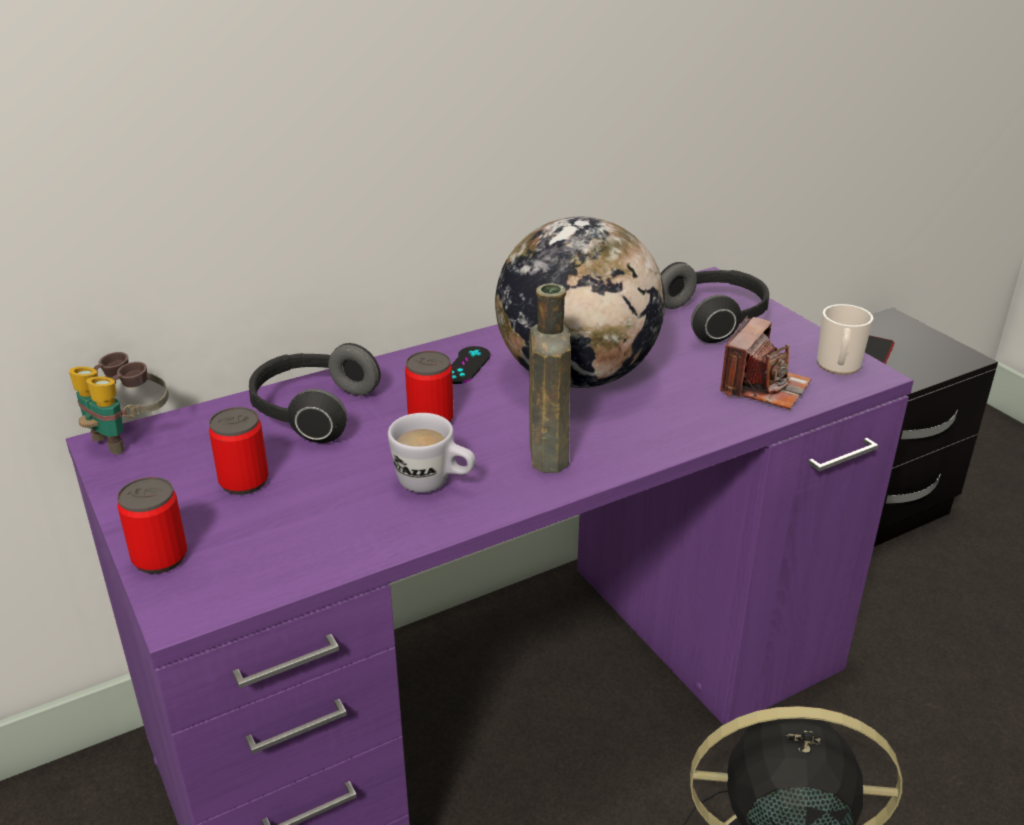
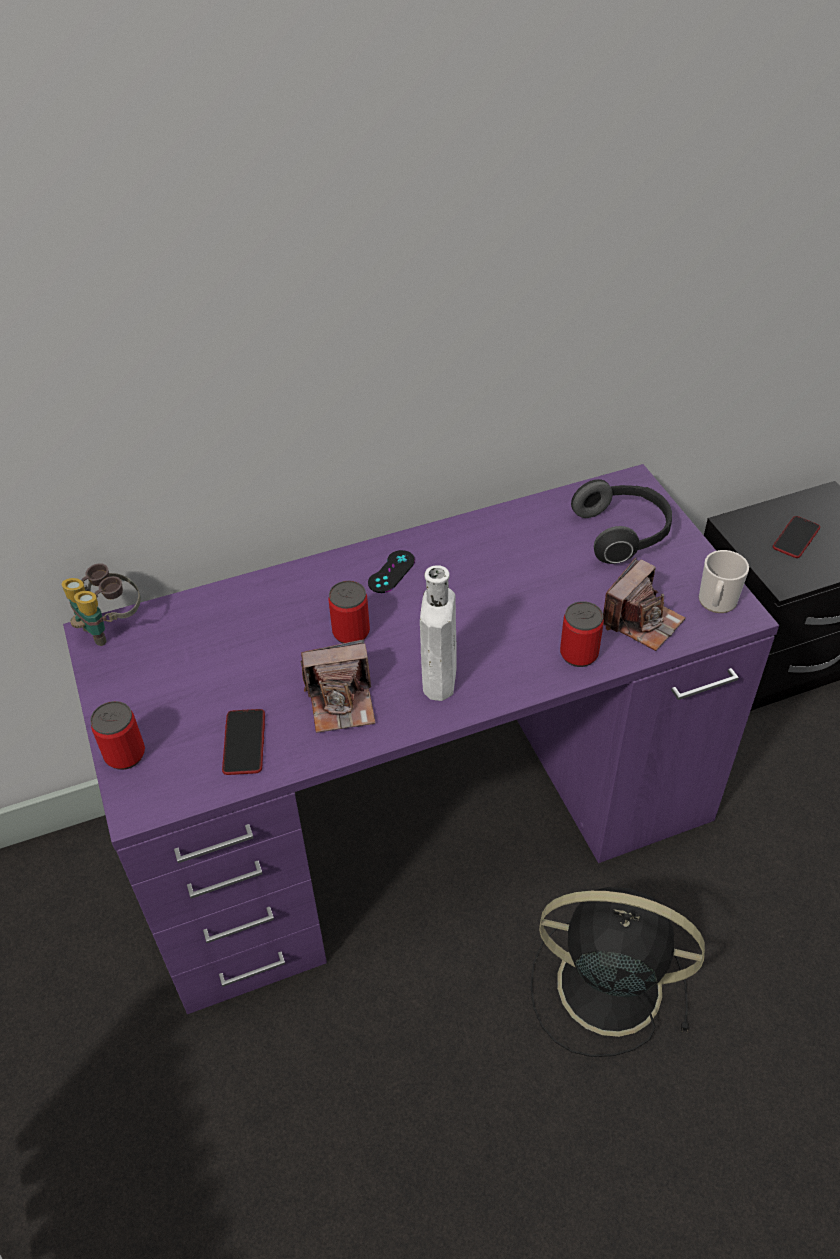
camera: 10 degrees right, 15 degrees up
can [209,407,269,495] -> can moved to [560,601,604,667]
headphones [249,343,381,443] -> none
white mug [388,413,476,493] -> camera [301,639,376,733]
globe [495,216,665,388] -> none
brown bottle [529,283,571,473] -> white bottle [420,565,457,701]
none -> phone [222,709,265,775]

